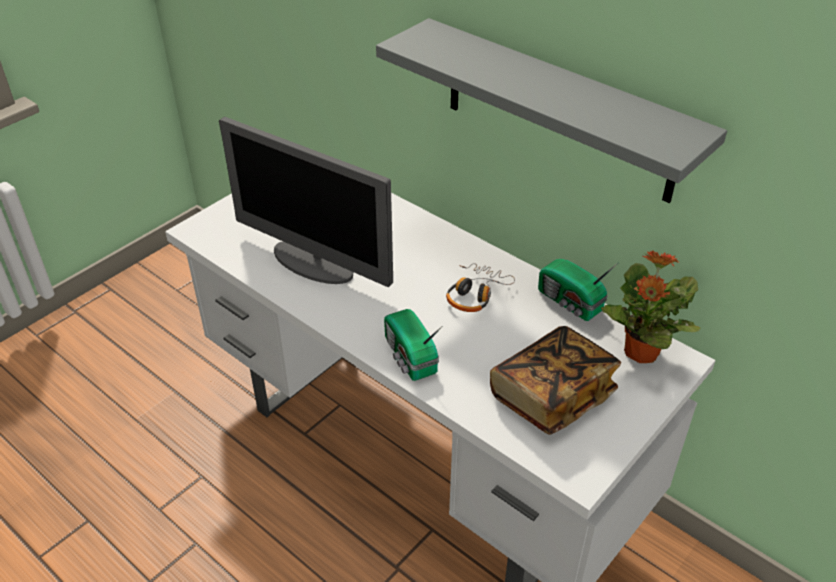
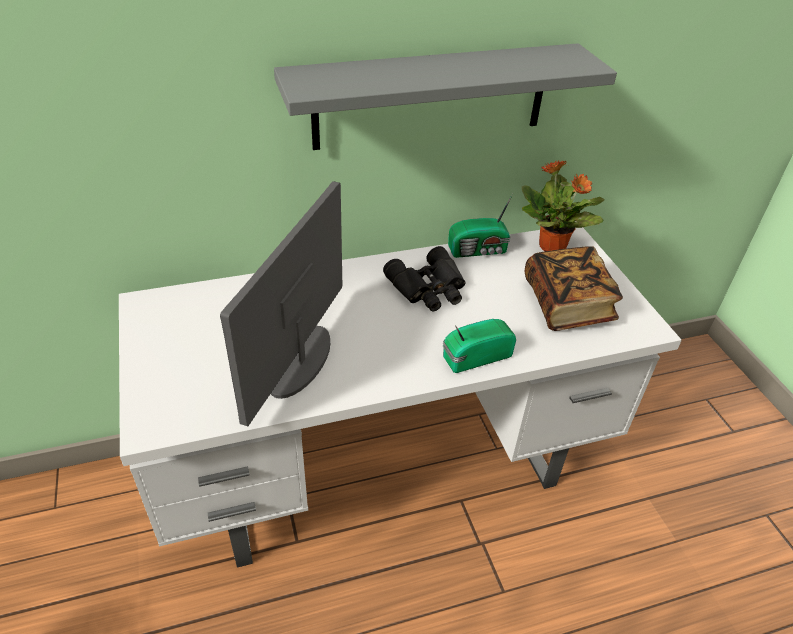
camera: 60 degrees left, 0 degrees up
monitor [219,117,393,287] -> monitor turned 135 degrees clockwise [220,181,342,426]
radio [384,309,443,381] -> radio turned 150 degrees clockwise [443,319,516,373]
headphones [446,263,515,312] -> black binoculars [383,246,465,311]

